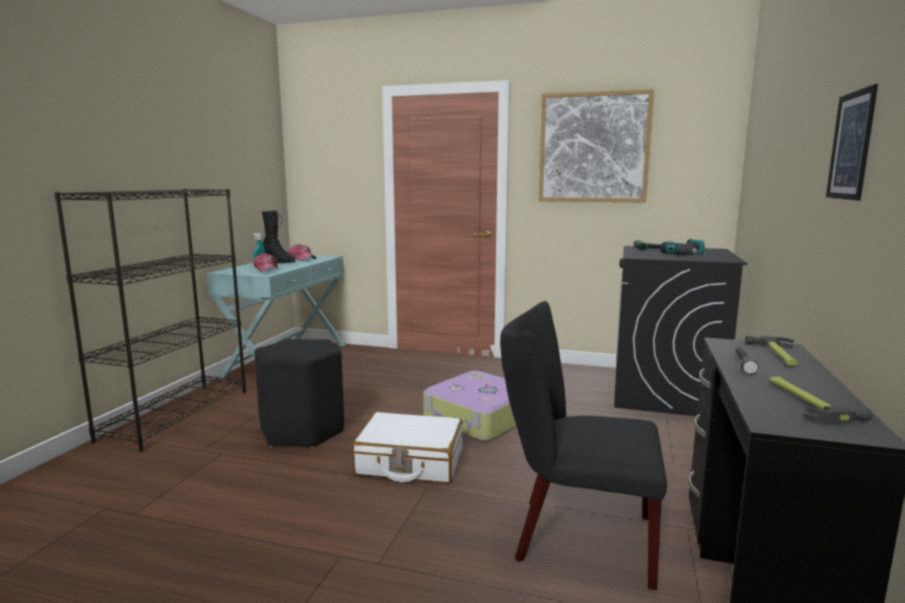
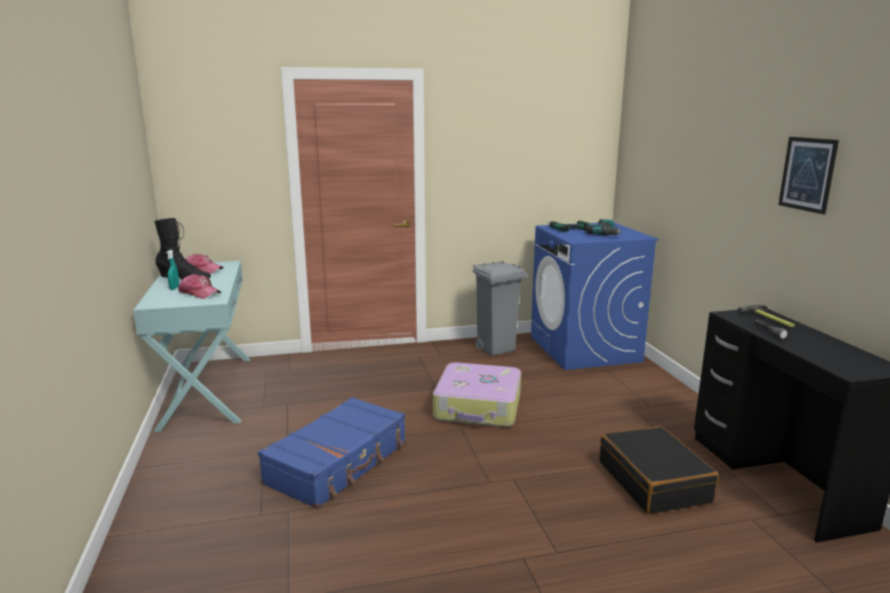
camera: 30 degrees left, 5 degrees up
black bookcase [54,189,246,452] -> none
black stool [255,339,344,448] -> blue suitcase [258,397,406,509]
white suitcase [352,412,463,484] -> none
black chair [500,301,667,590] -> black suitcase [599,426,719,514]
picture [539,89,654,203] -> none
black washing machine [614,246,747,417] -> blue washing machine [531,223,659,370]
hammer [769,376,873,423] -> none
none -> grey trash can [473,261,527,356]

